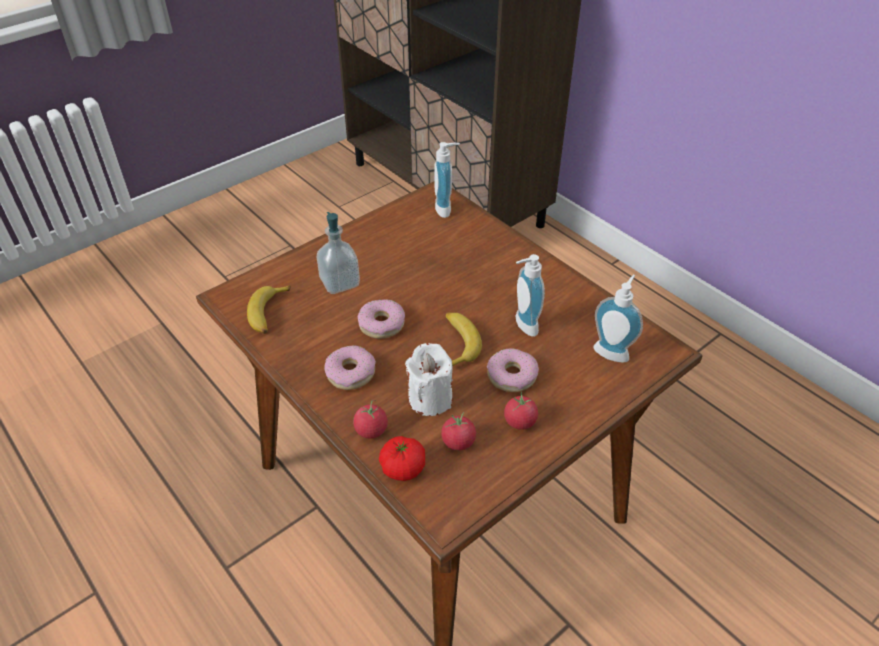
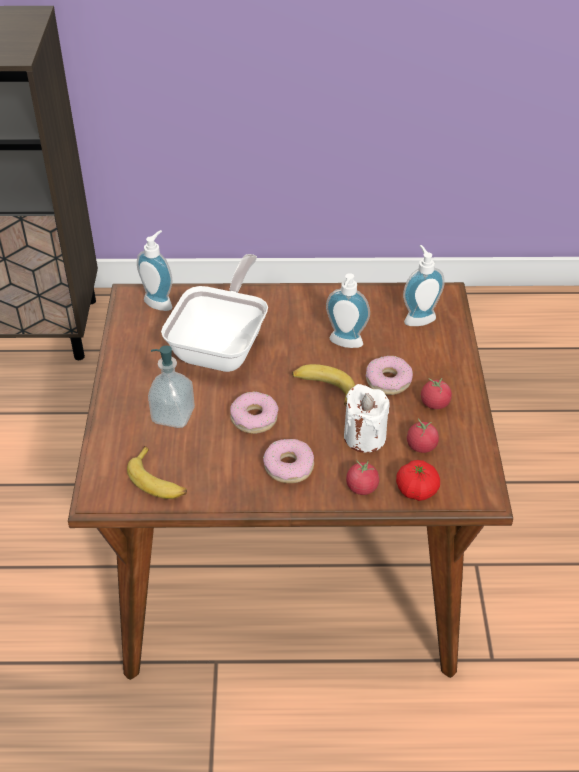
camera: 50 degrees left, 0 degrees up
none -> frying pan [161,254,268,372]

